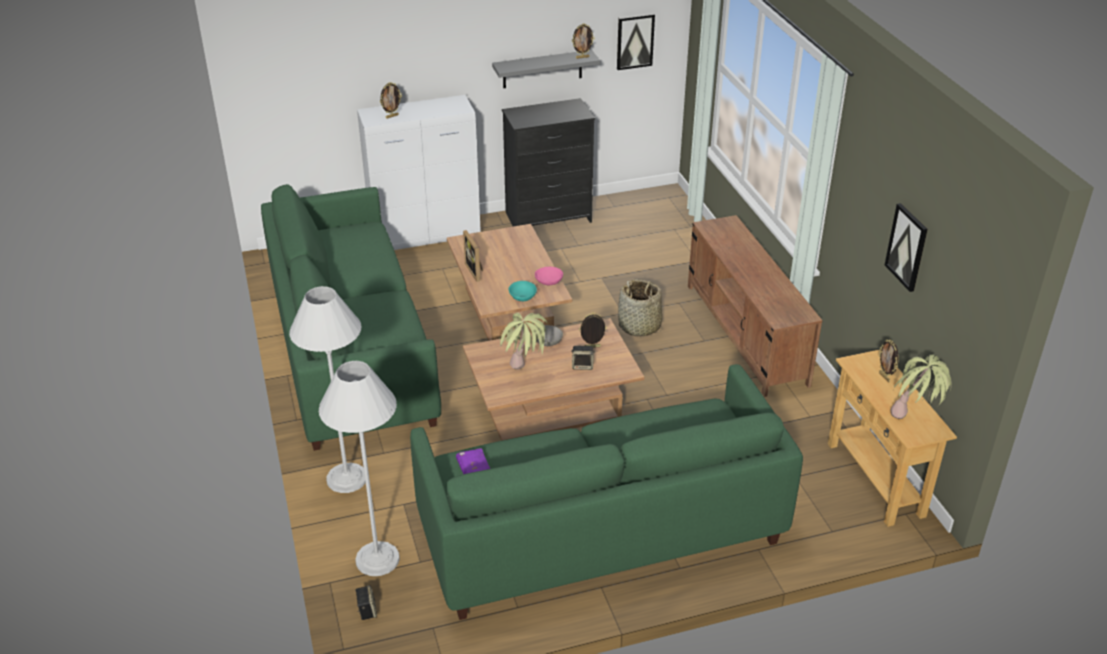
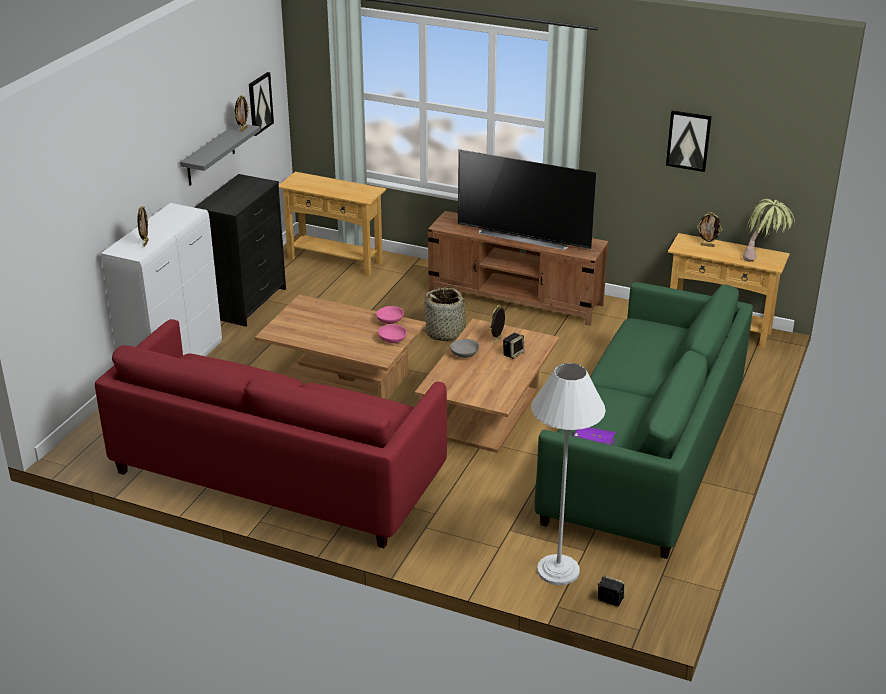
camera: 50 degrees left, 5 degrees down
green sofa [261,184,441,451] -> red sofa [95,319,447,549]
white floor lamp [289,286,366,493] -> none
picture frame [463,230,483,282] -> none
potted plant [499,313,548,370] -> none
turquoise bowl [509,281,537,301] -> pink bowl [378,324,407,343]
none -> beige console table [279,172,386,276]
none -> television [458,149,596,250]

